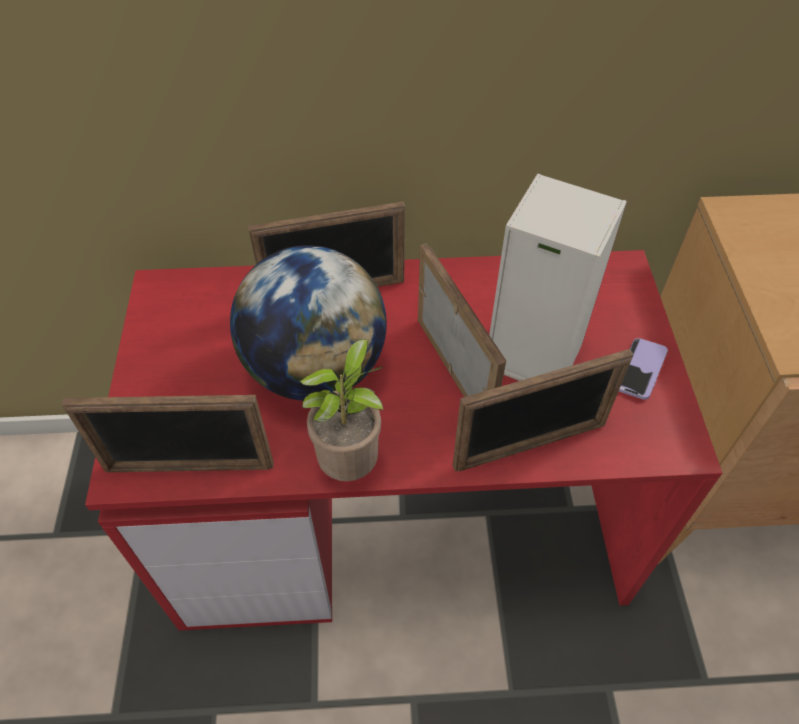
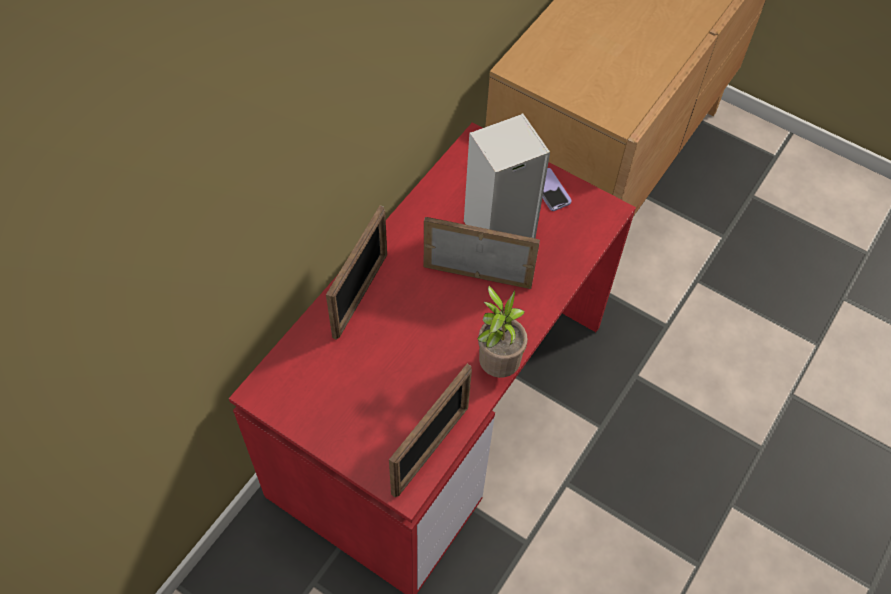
camera: 55 degrees left, 5 degrees up
globe [230,245,387,401] -> none
picture frame [453,349,633,472] -> none

